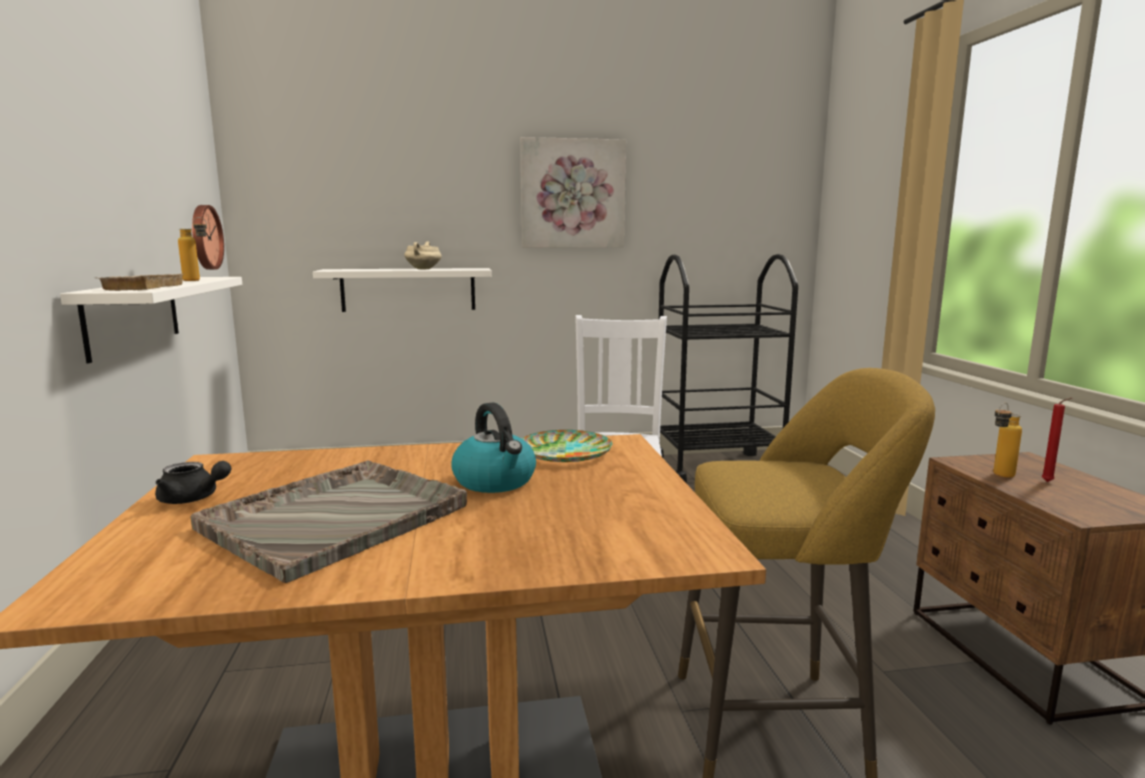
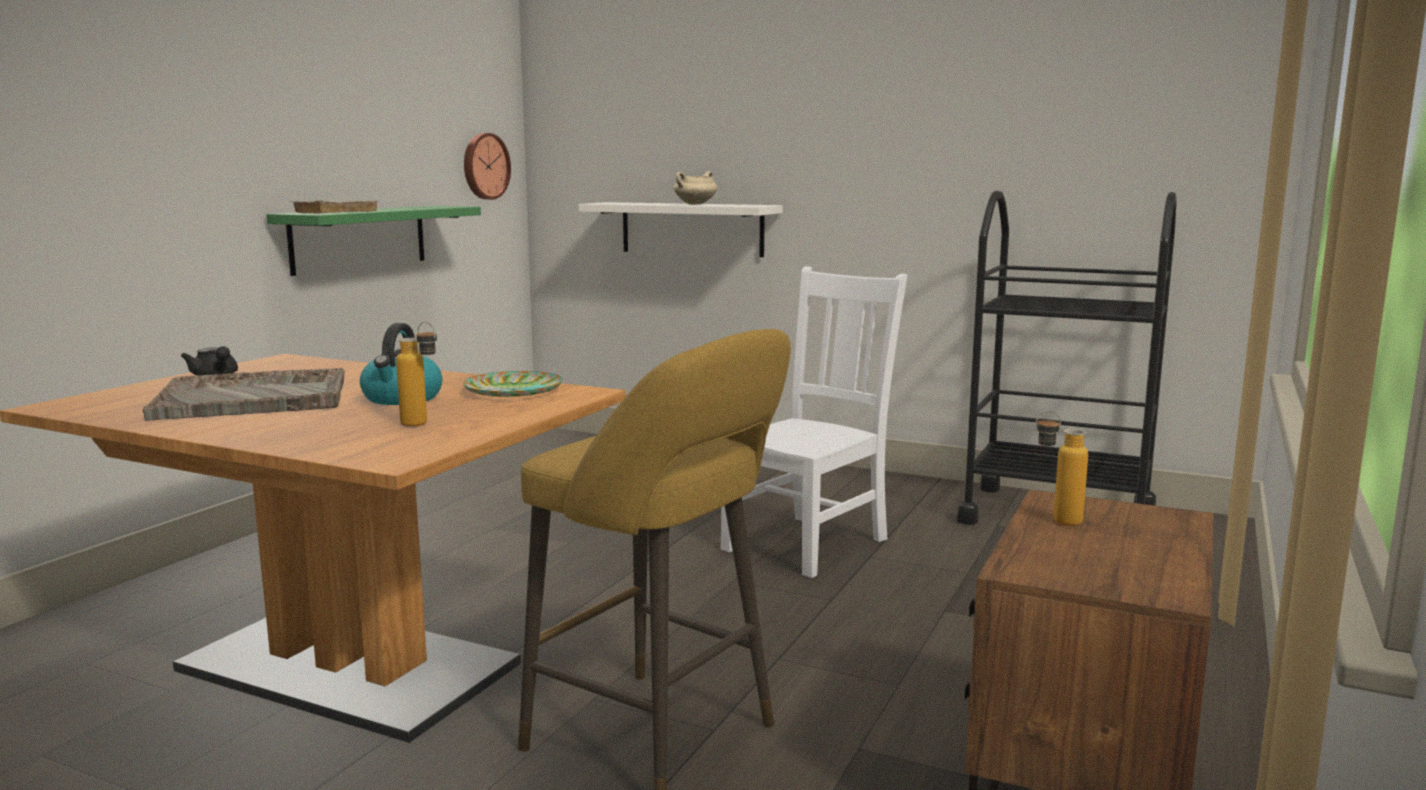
camera: 35 degrees right, 0 degrees up
white shelf [60,277,242,363] -> green shelf [266,206,481,276]
bottle [178,217,207,281] -> bottle moved to [396,322,437,427]
picture [520,137,626,248] -> none
red candle [1041,398,1072,482] -> none

